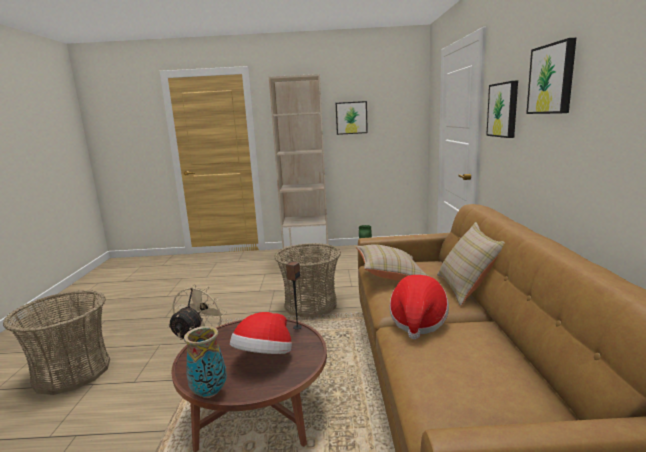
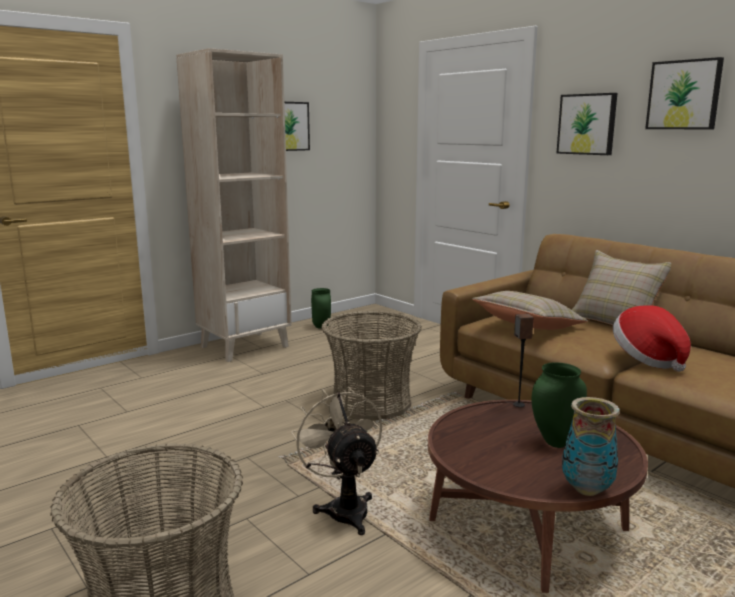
camera: 40 degrees left, 0 degrees up
hat [230,312,292,354] -> green vase [531,362,587,448]

